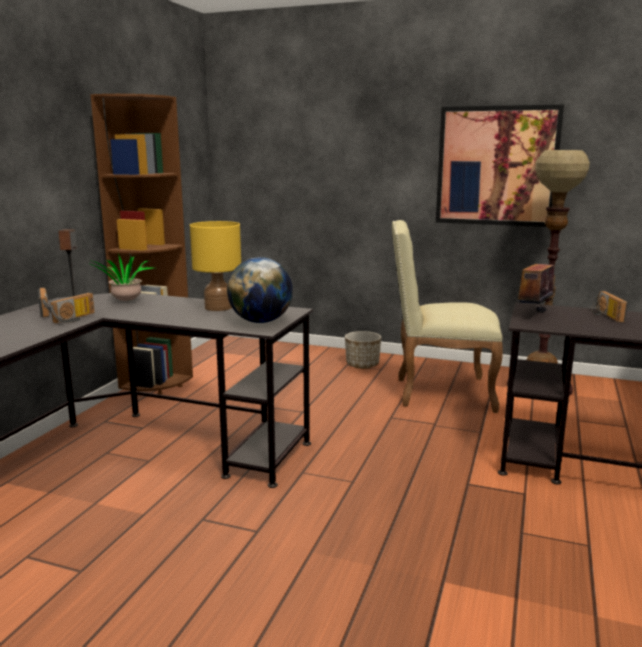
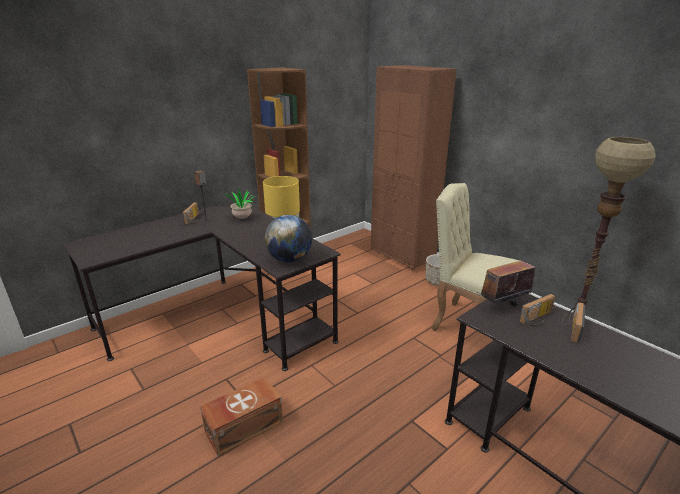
camera: 30 degrees right, 10 degrees up
radio [50,293,95,323] -> radio moved to [519,294,555,326]
picture [436,104,564,227] -> none
none -> brown storage box [200,377,283,456]
none -> brown cabinet [371,65,457,270]

